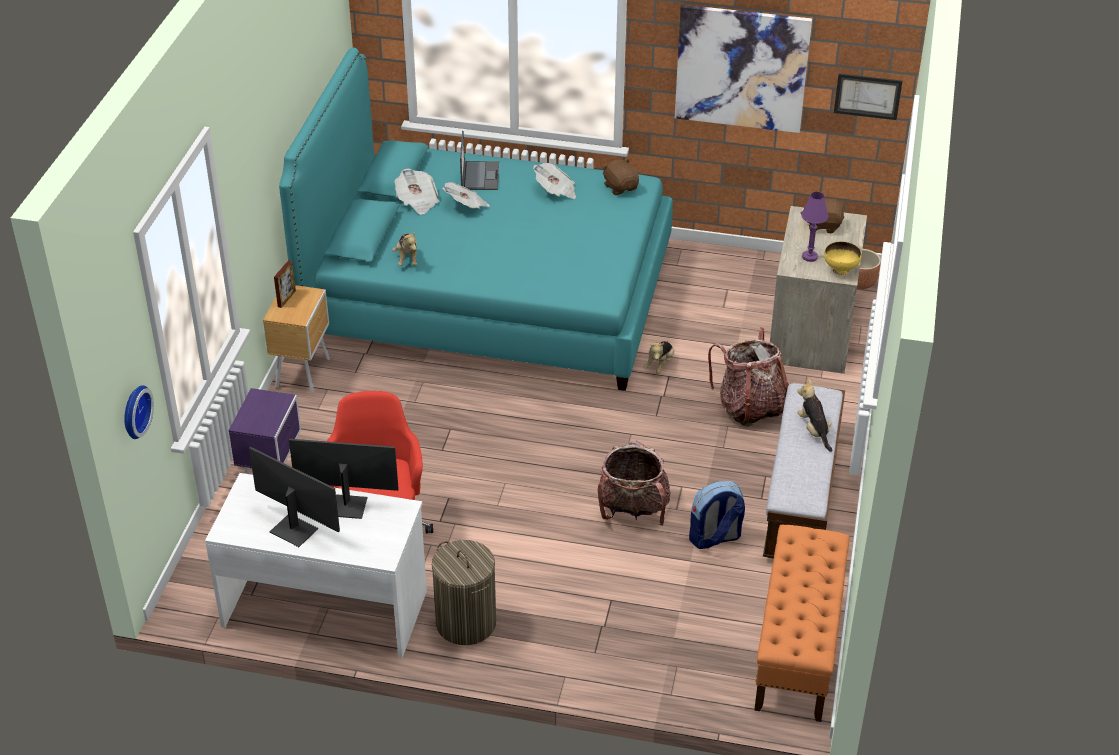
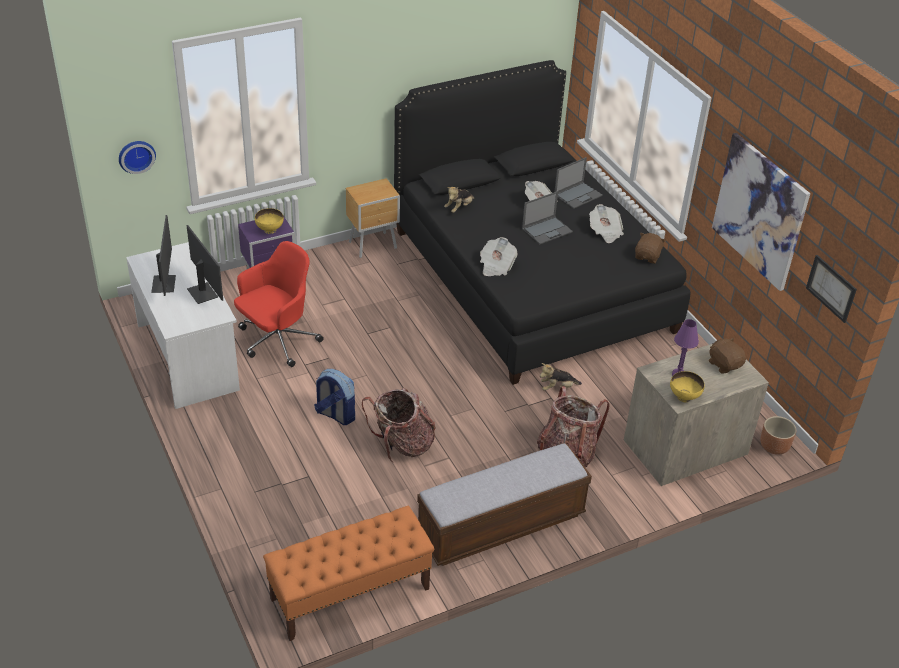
camera: 50 degrees right, 0 degrees up
picture frame [274,260,296,308] -> none
turquoise bed [279,48,673,391] -> black bed [394,60,690,385]
newspaper [394,168,439,215] -> newspaper moved to [480,237,518,276]
laundry basket [432,540,496,645] -> none
backpack [689,481,745,549] -> backpack moved to [314,369,355,425]
plush toy [797,379,832,452] -> none
none -> yellow bowl [255,208,284,234]
none -> laptop [522,191,573,244]

